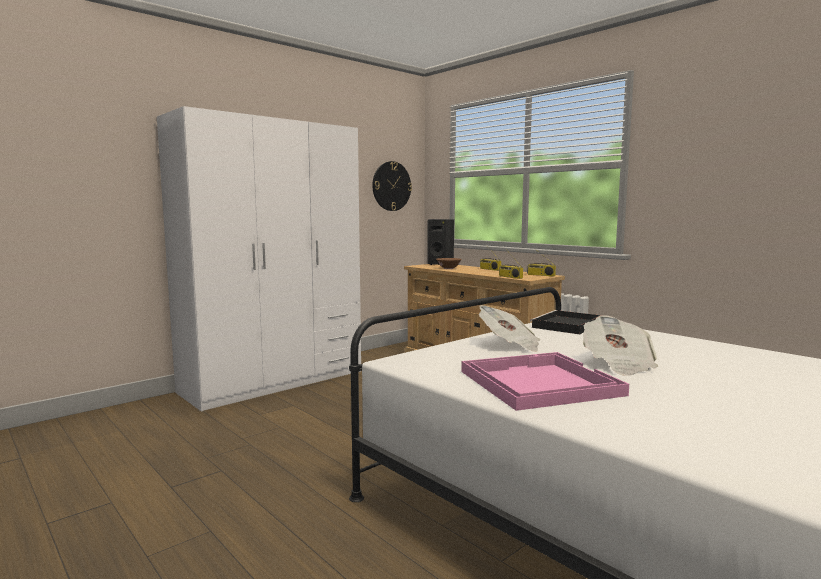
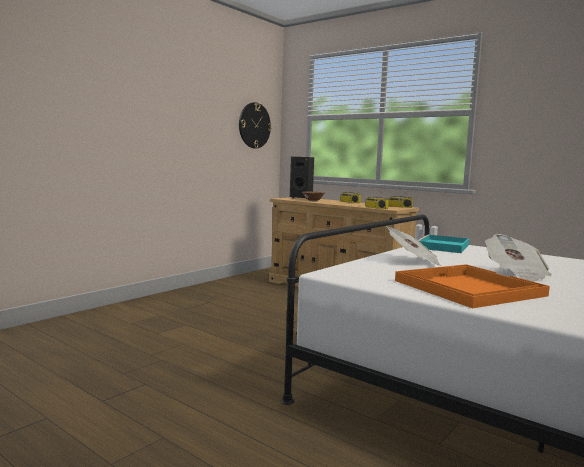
camera: 10 degrees left, 0 degrees up
white wardrobe [157,106,361,412] -> none
pink tray [461,352,629,411] -> orange tray [395,264,550,308]
black tray [530,310,601,334] -> turquoise tray [418,234,469,253]

